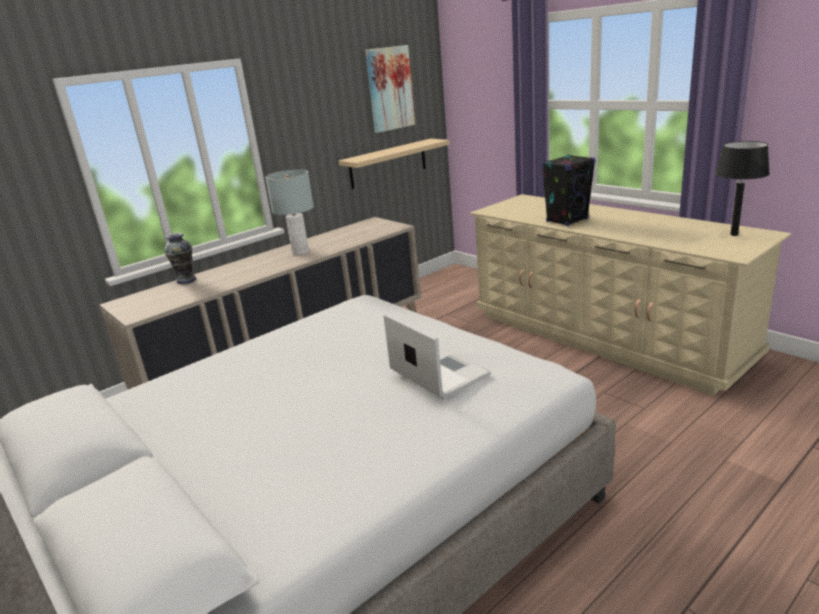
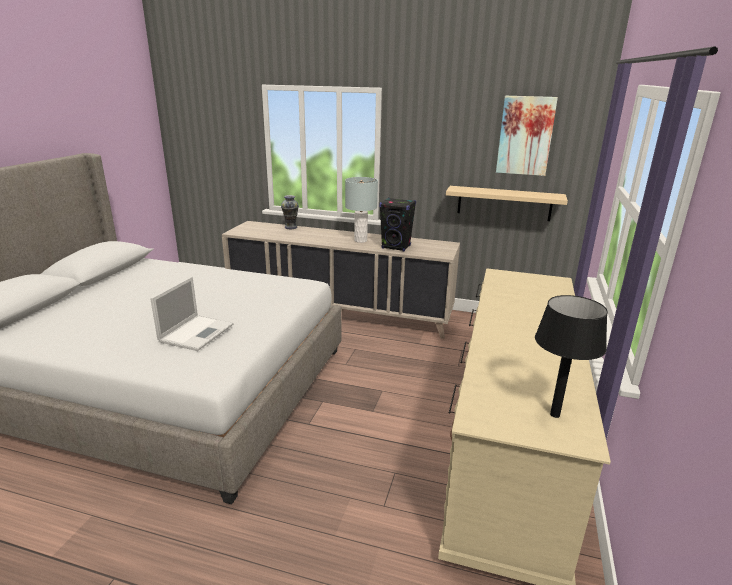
camera: 55 degrees right, 0 degrees up
black speaker [541,154,596,226] -> black speaker moved to [379,198,416,252]

